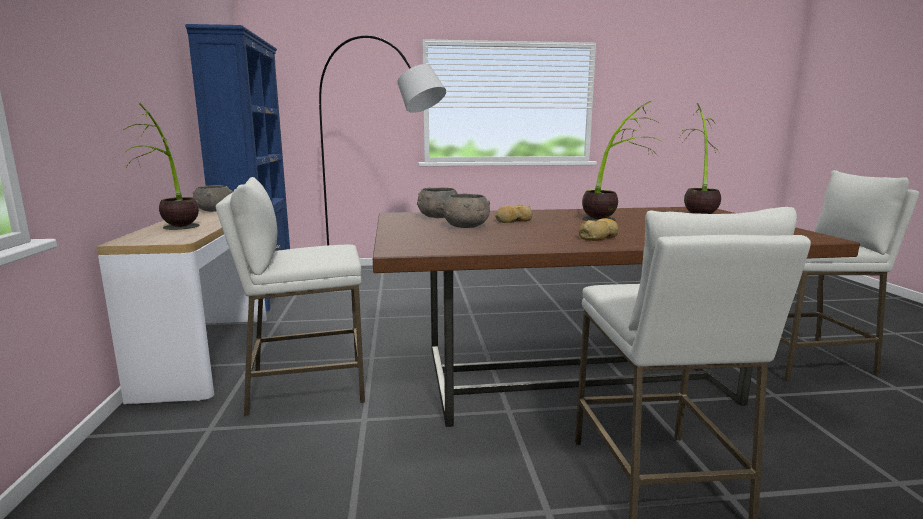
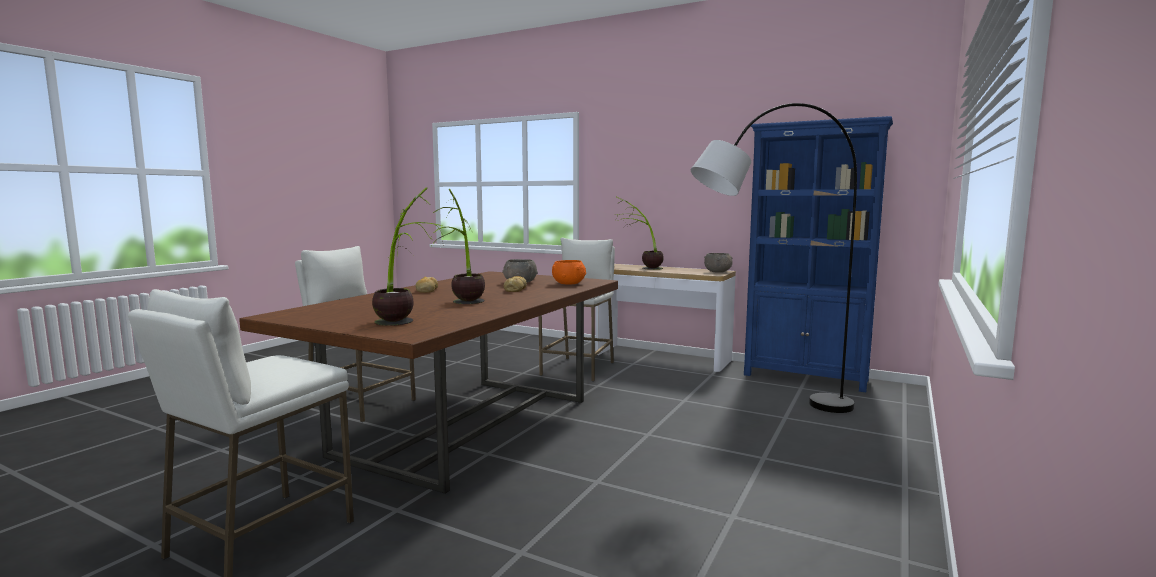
camera: 125 degrees right, 5 degrees down
grey bowl [417,188,458,218] -> orange bowl [552,260,586,284]

